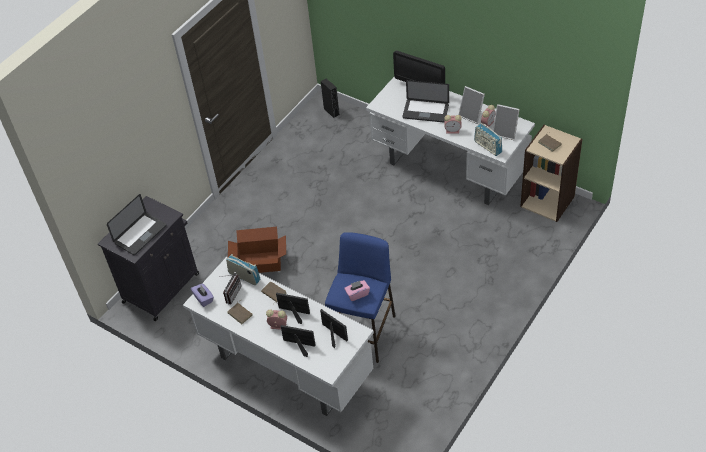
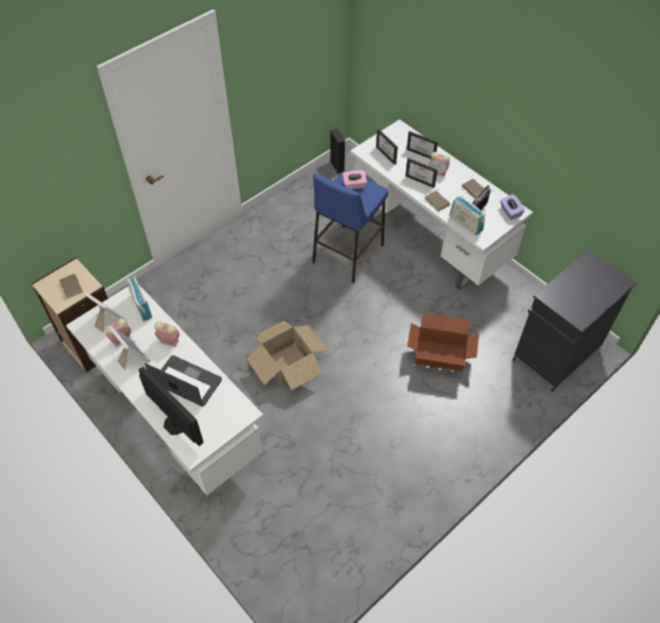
camera: 170 degrees left, 5 degrees up
laptop [107,194,166,255] -> none
black speaker [321,79,339,118] -> black speaker moved to [330,129,345,174]
none -> cardboard box [246,321,328,390]

